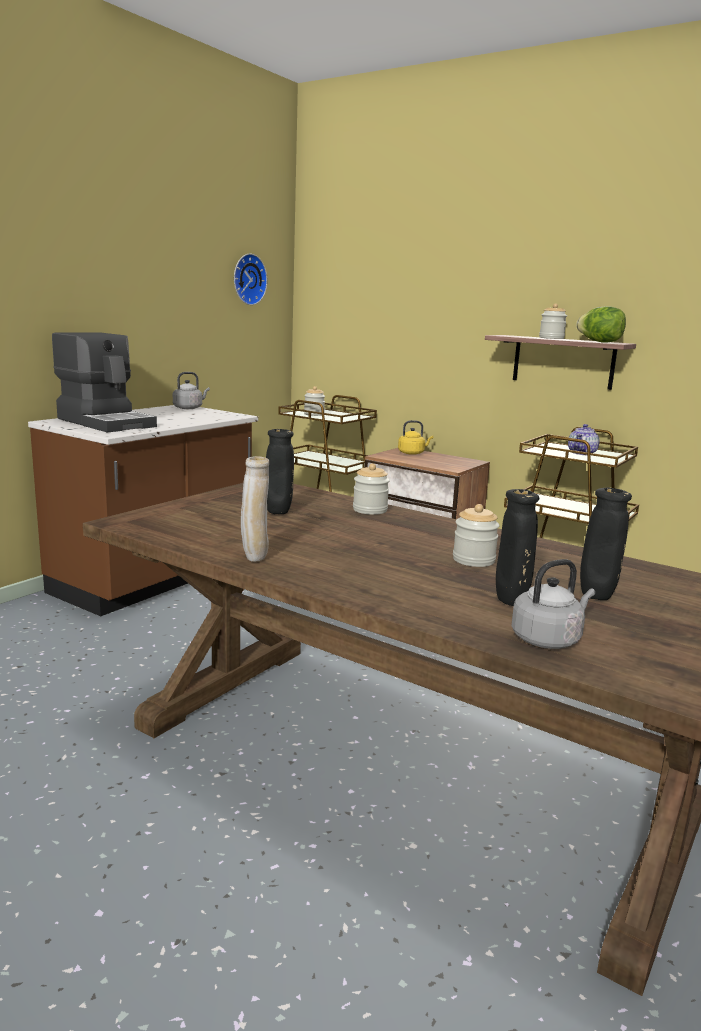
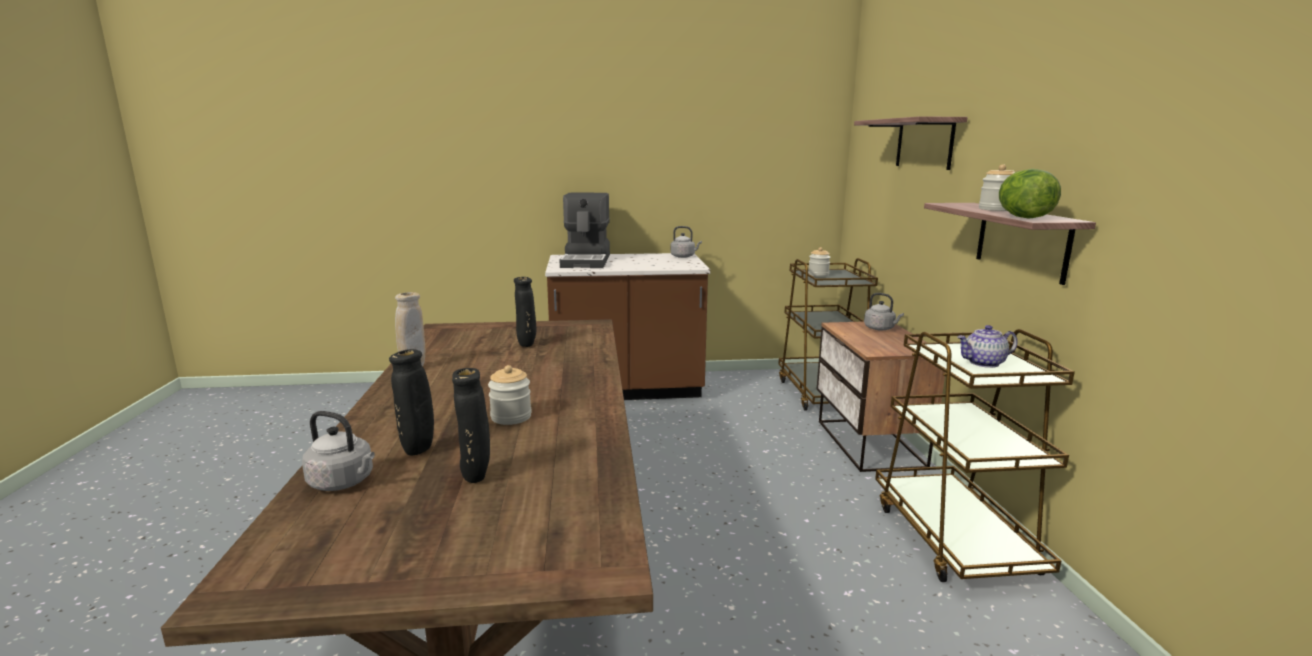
camera: 50 degrees right, 0 degrees up
wall clock [234,254,268,305] -> none
jar [353,463,390,515] -> none
yellow kettle [398,420,433,455] -> grey kettle [864,293,904,331]
none -> shelf [854,116,968,170]

